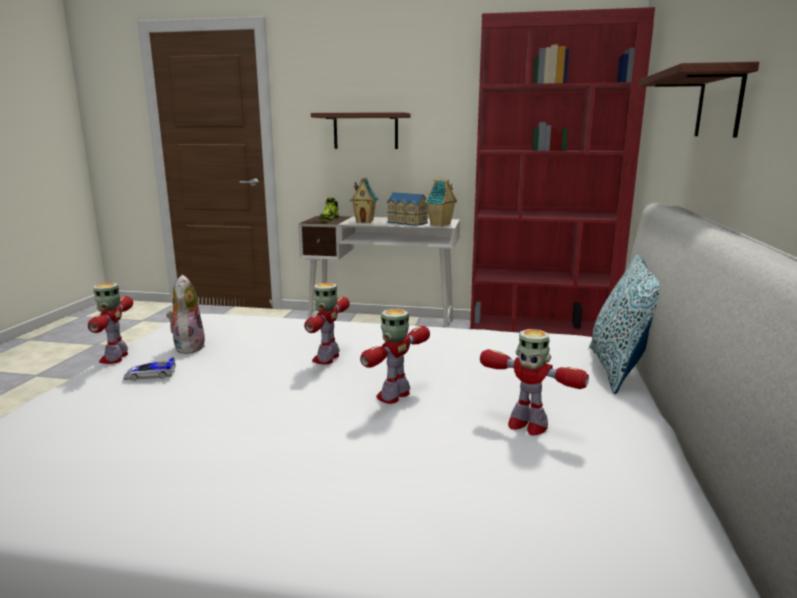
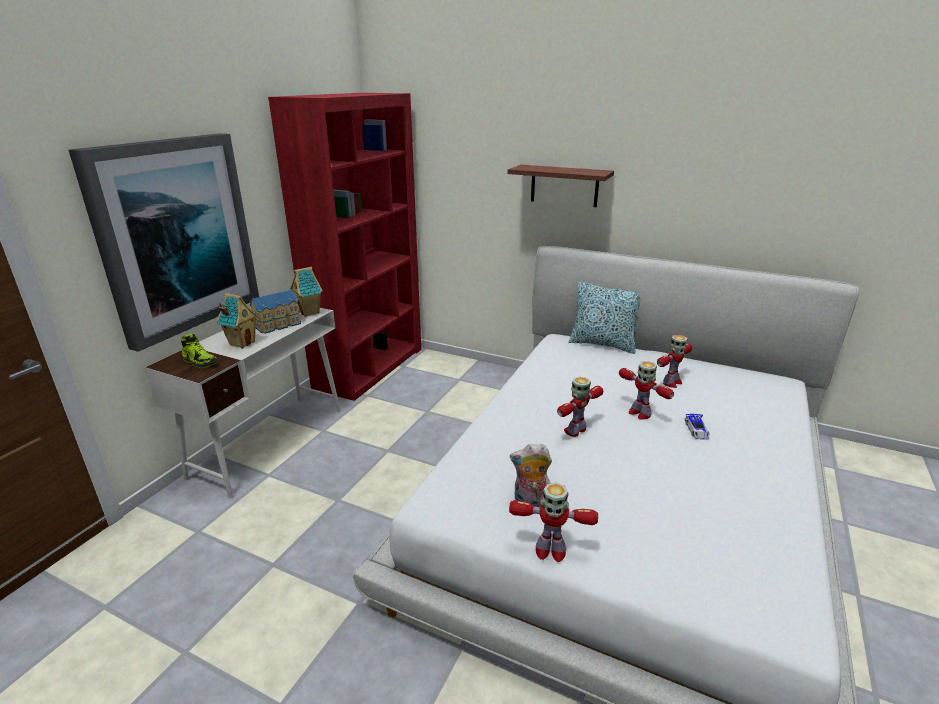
camera: 75 degrees left, 10 degrees up
toy car [123,357,176,381] -> toy car moved to [685,414,709,440]
toy robot [304,283,350,365] -> toy robot turned 105 degrees clockwise [557,377,603,437]
shelf [311,112,411,149] -> picture [69,133,259,352]

